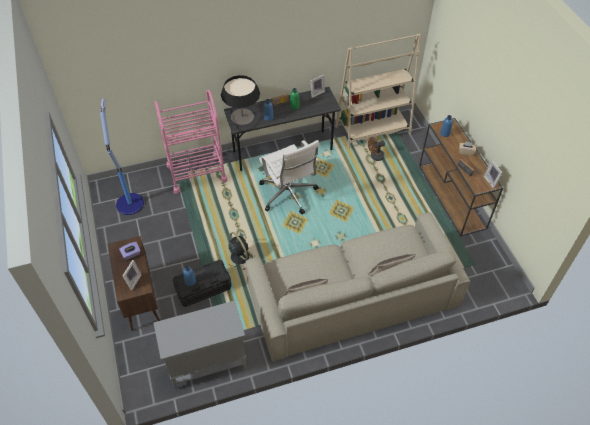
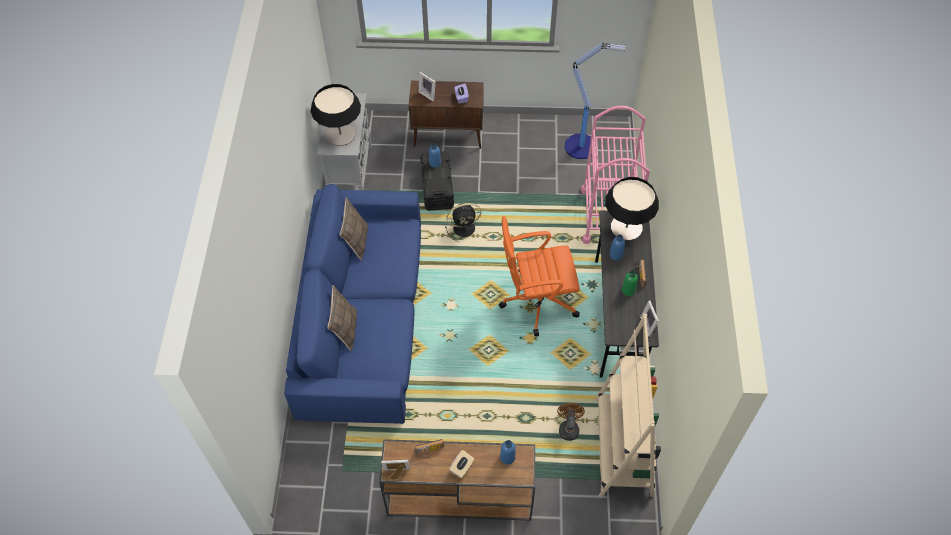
camera: 110 degrees right, 5 degrees up
beige sofa [245,212,470,361] -> blue sofa [284,184,421,424]
white office chair [259,140,319,215] -> orange office chair [499,216,580,336]
none -> table lamp [310,84,361,146]

